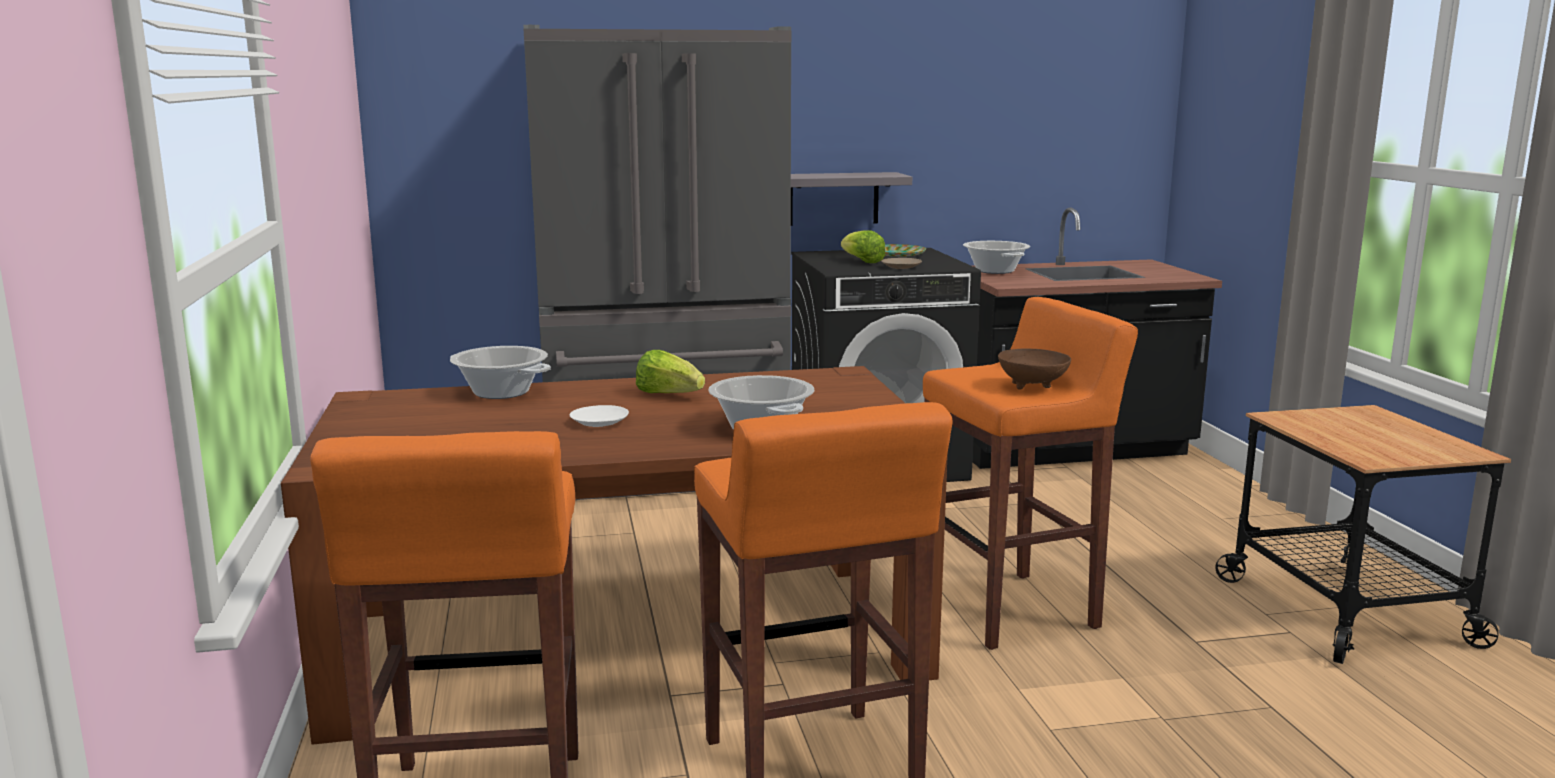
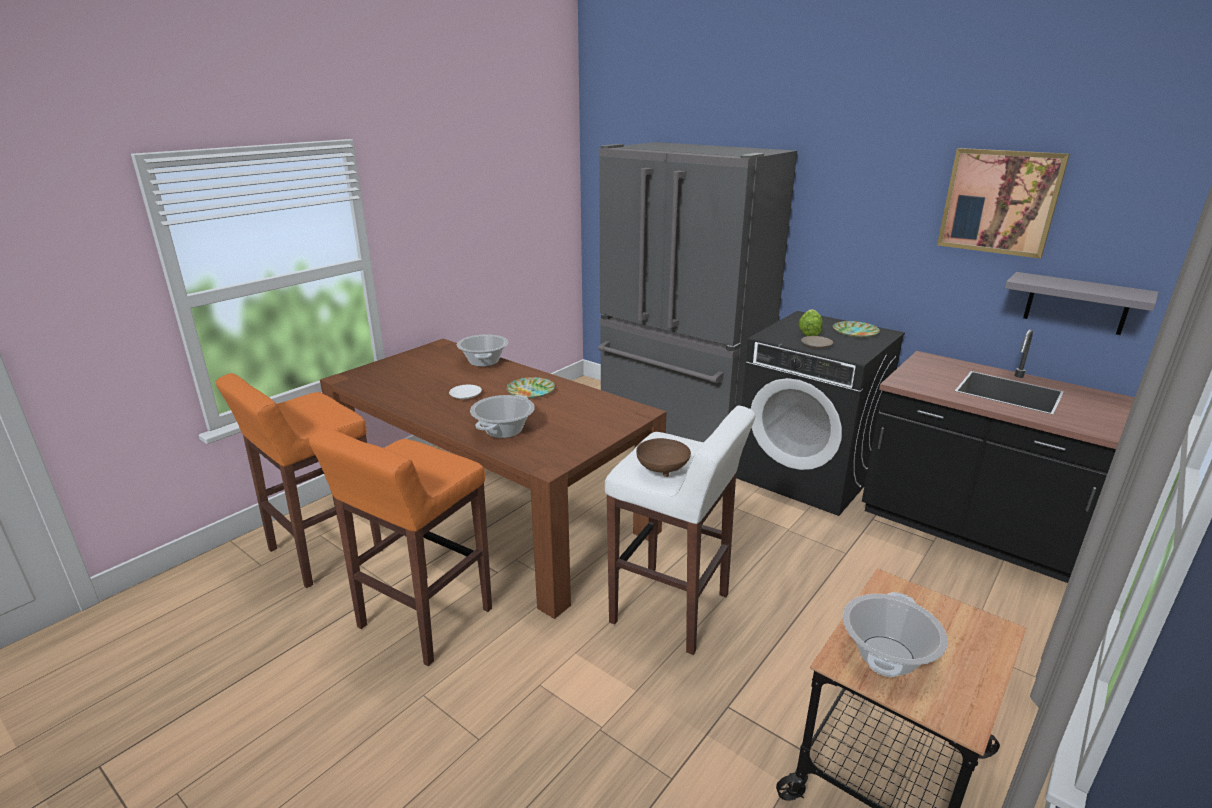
camera: 50 degrees right, 10 degrees up
lettuce [636,350,705,393] -> plate [506,377,555,398]
grey shelf [791,172,912,226] -> grey shelf moved to [1005,272,1159,335]
orange stool [923,297,1138,650] -> white stool [605,406,755,655]
cooking pot [963,241,1030,274] -> cooking pot moved to [842,592,948,677]
none -> picture [937,148,1070,259]

